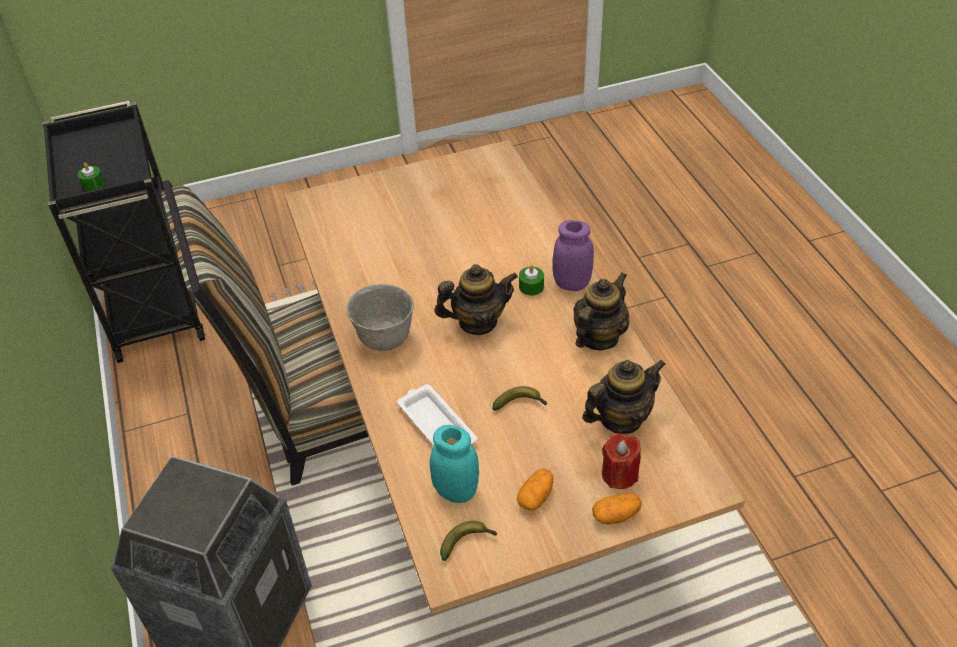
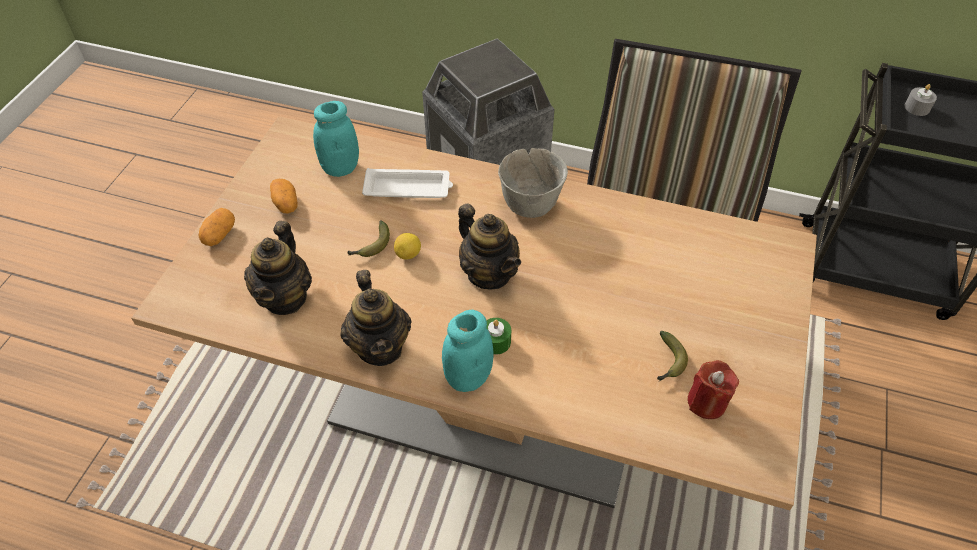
camera: 125 degrees right, 5 degrees up
green candle [77,163,105,191] -> grey candle [904,84,937,116]
teapot [434,264,518,335] -> teapot turned 60 degrees counterclockwise [458,203,521,289]
banana [440,521,498,561] -> banana moved to [657,331,688,382]
purple jar [553,220,594,291] -> turquoise jar [442,310,493,392]
red candle [602,433,641,489] -> red candle moved to [687,360,739,419]
none -> lemon [394,233,421,260]

